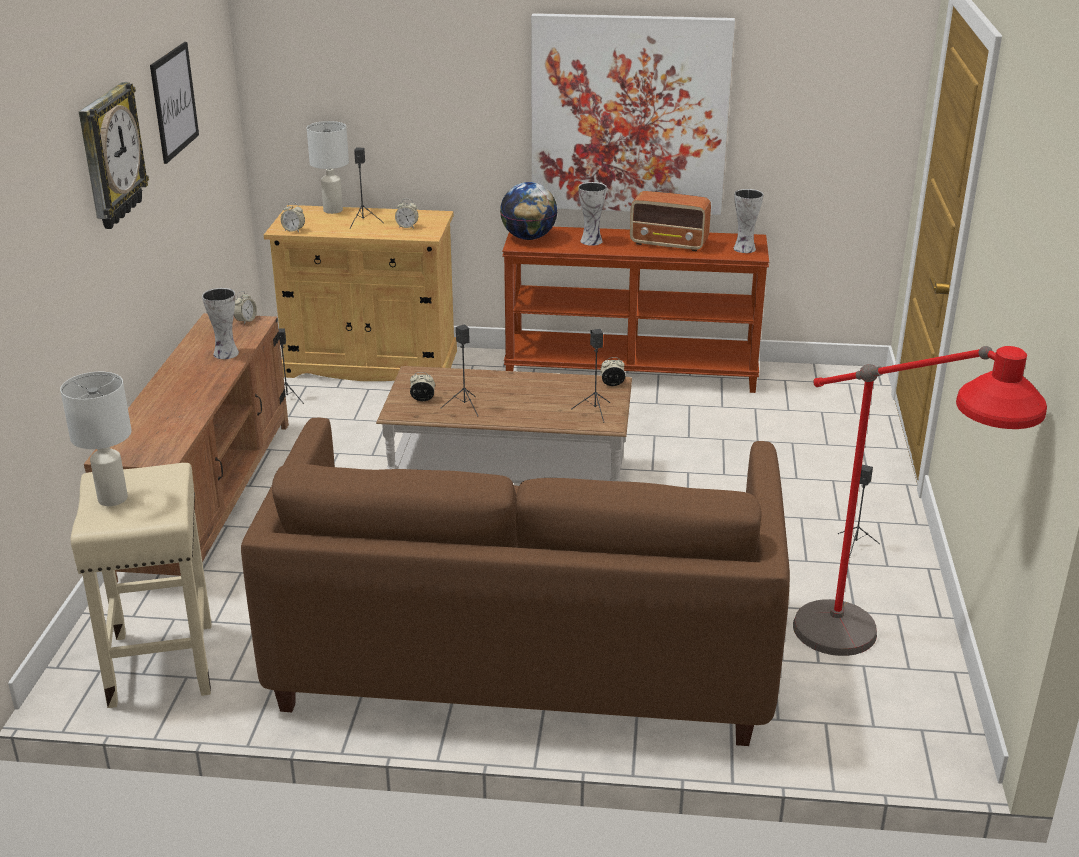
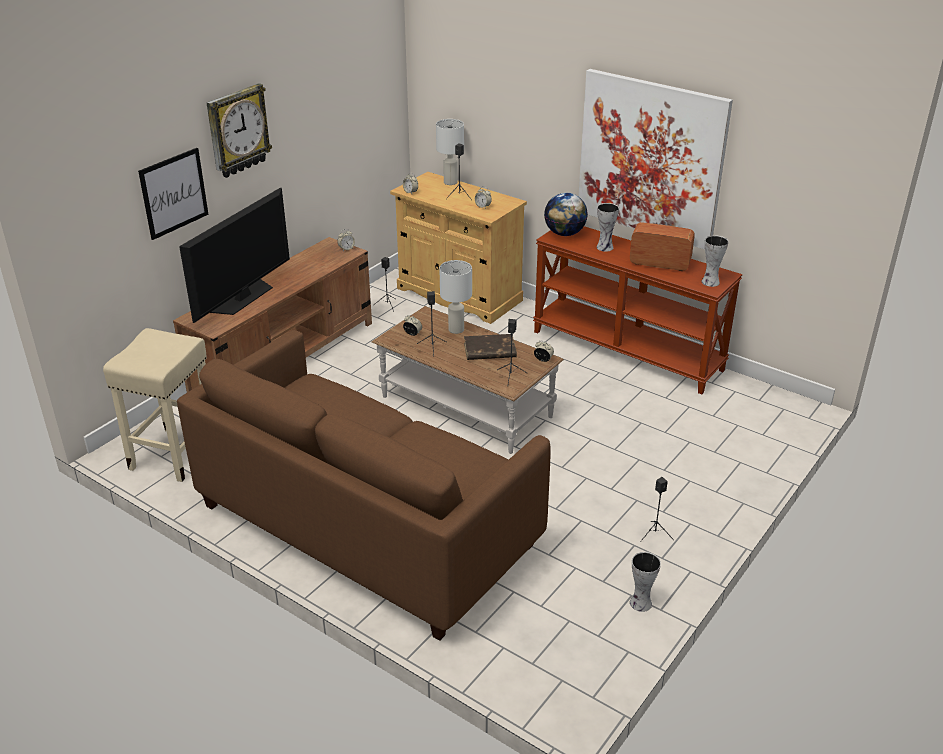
camera: 30 degrees right, 5 degrees up
white table lamp [60,372,131,506] -> white table lamp moved to [439,260,472,334]
picture [150,42,199,164] -> picture moved to [138,148,209,240]
vase [202,288,239,359] -> vase moved to [630,552,661,612]
radio [630,191,711,252] -> radio turned 150 degrees clockwise [630,222,695,271]
red floor lamp [793,346,1047,656] -> none
none -> television [179,188,290,323]
none -> brown book [464,334,517,360]

